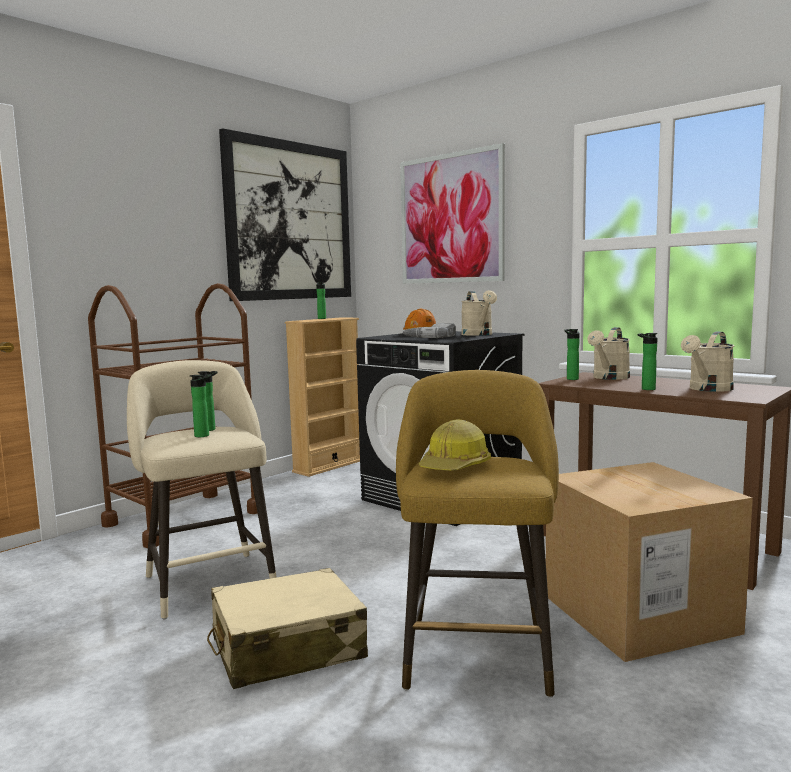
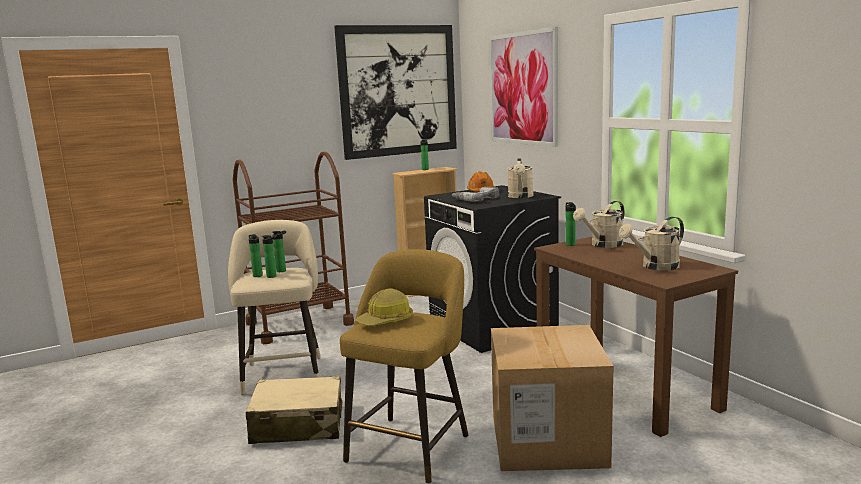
camera: 20 degrees right, 5 degrees up
bottle [638,333,658,390] -> bottle moved to [249,234,263,277]

